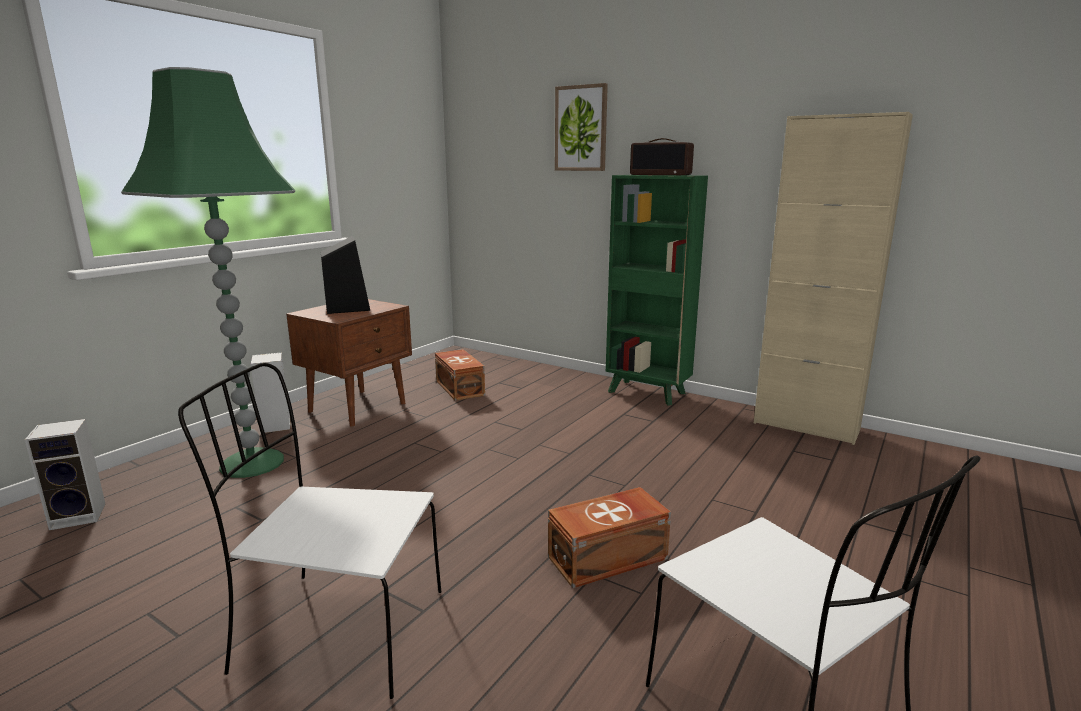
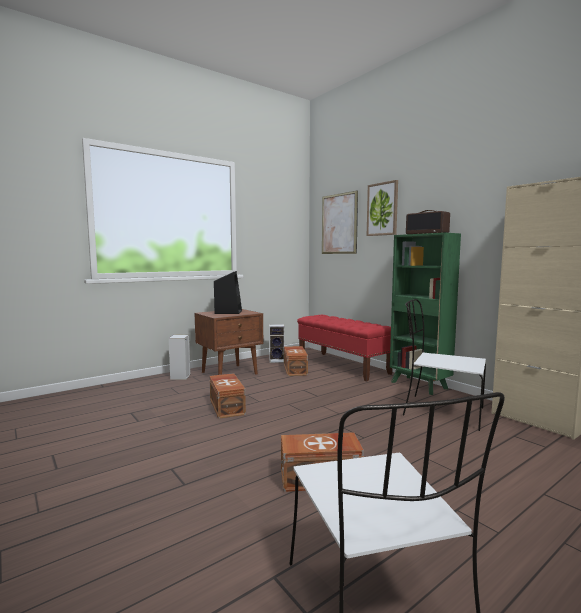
camera: 20 degrees right, 10 degrees down
speaker [25,419,105,531] -> speaker moved to [269,324,284,363]
green floor lamp [121,67,295,478] -> none
white chair [178,363,441,699] -> white chair moved to [403,299,486,431]
none -> brown storage box [210,373,246,419]
none -> red bench [297,315,393,382]
none -> picture [322,190,358,254]

